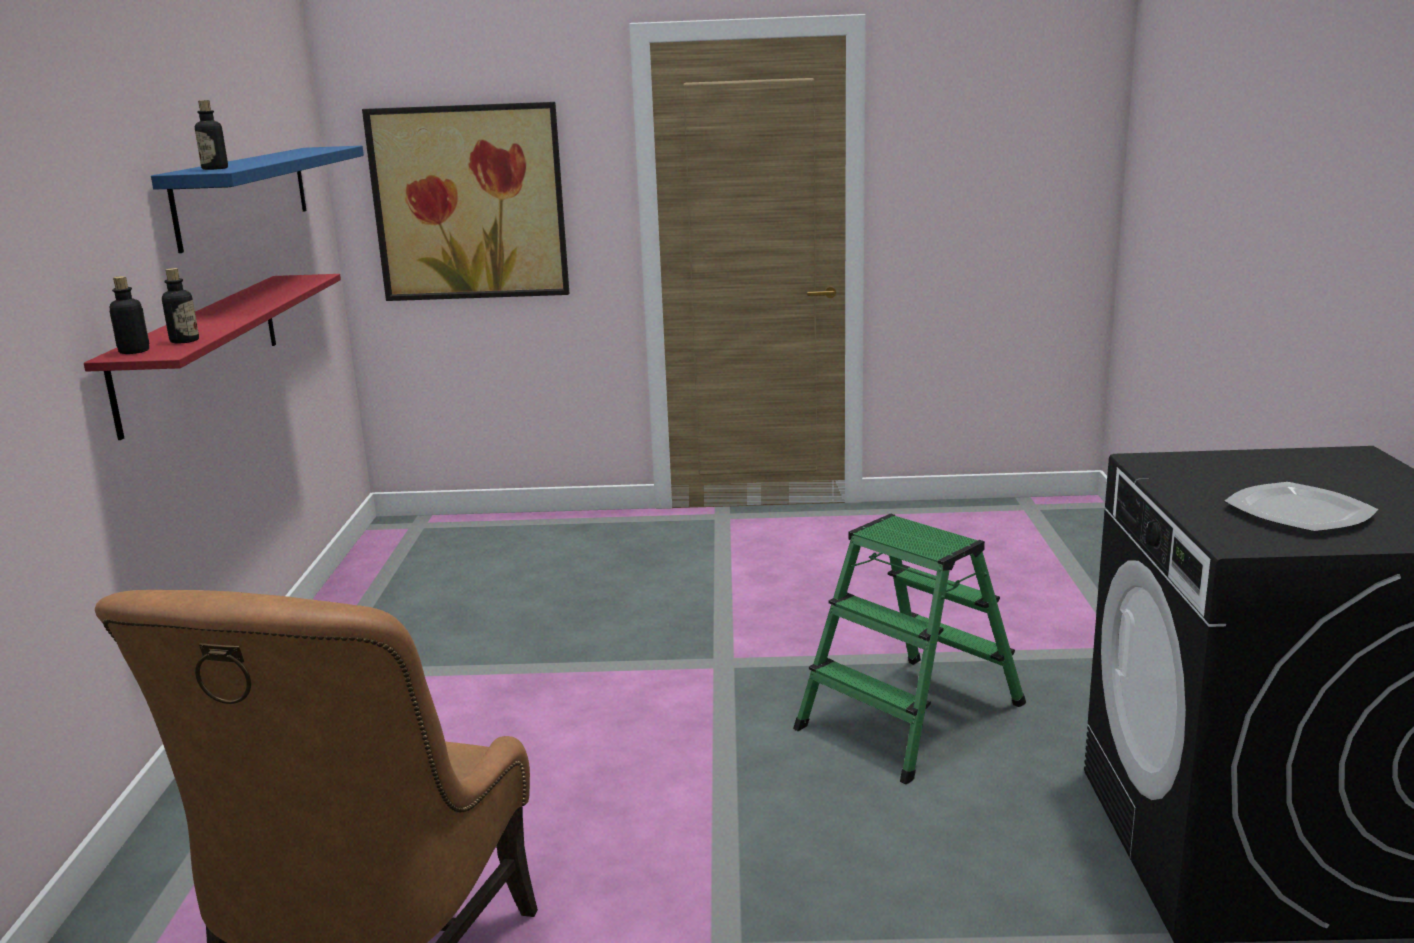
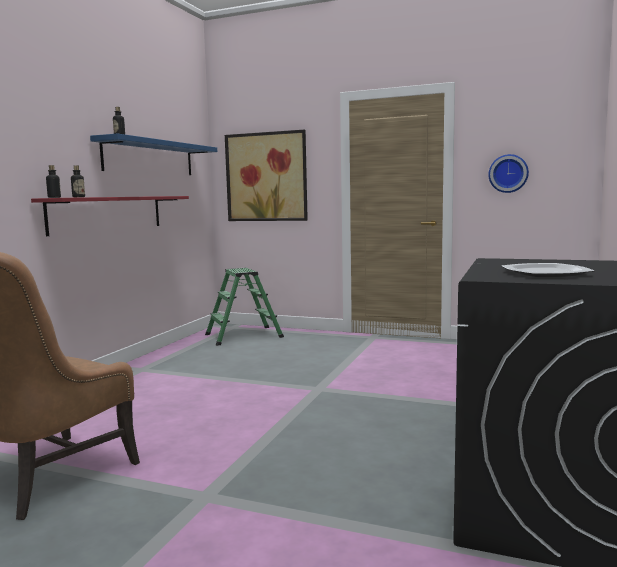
camera: 20 degrees right, 10 degrees down
green step ladder [793,513,1026,784] -> green step ladder moved to [205,267,284,346]
none -> wall clock [488,154,529,193]

